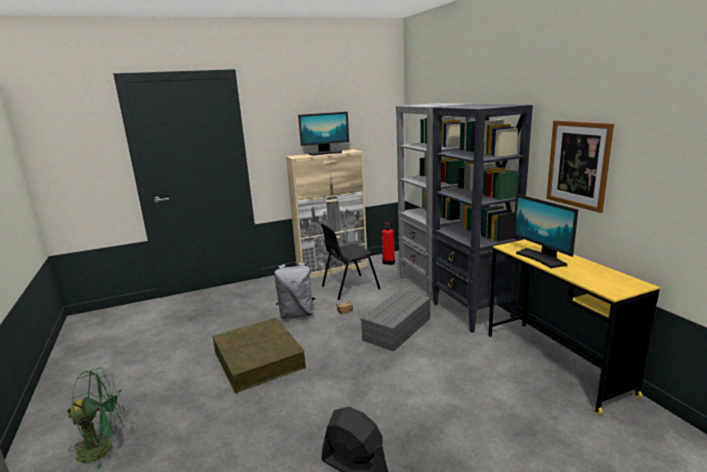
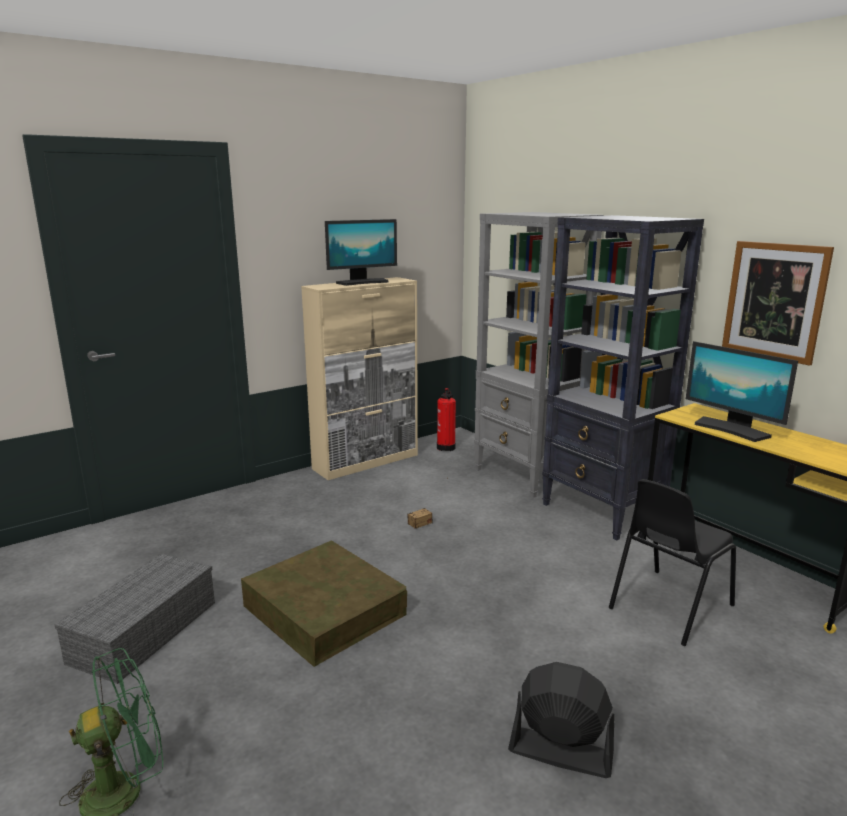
camera: 15 degrees left, 0 degrees up
grey backpack [274,262,315,319] -> none
black chair [321,224,380,300] -> black chair moved to [609,479,736,646]
grey storage box [361,290,431,351] -> grey storage box moved to [54,553,215,684]

